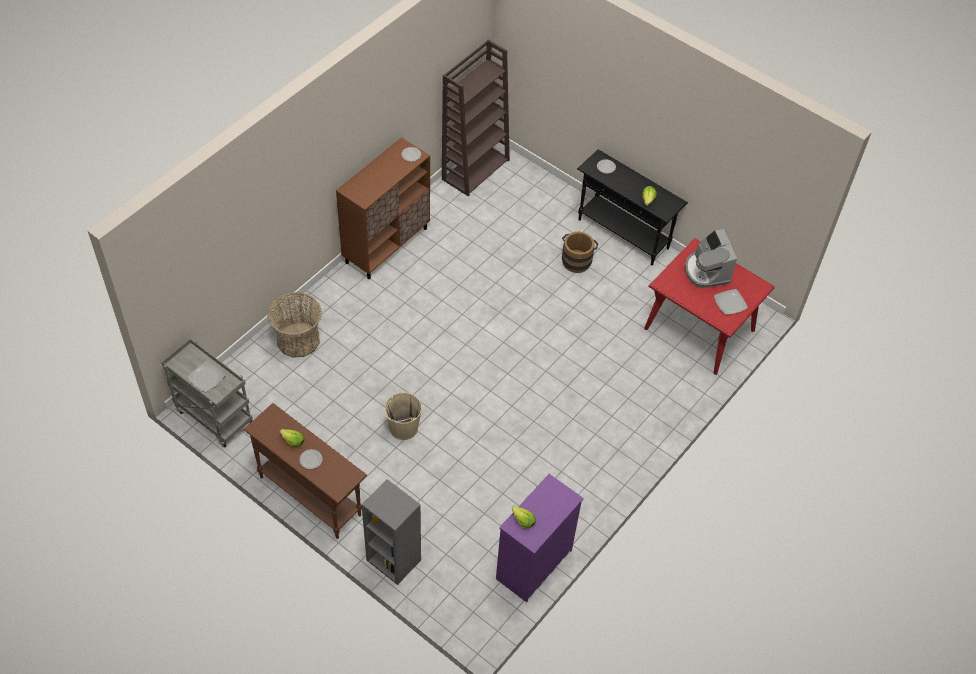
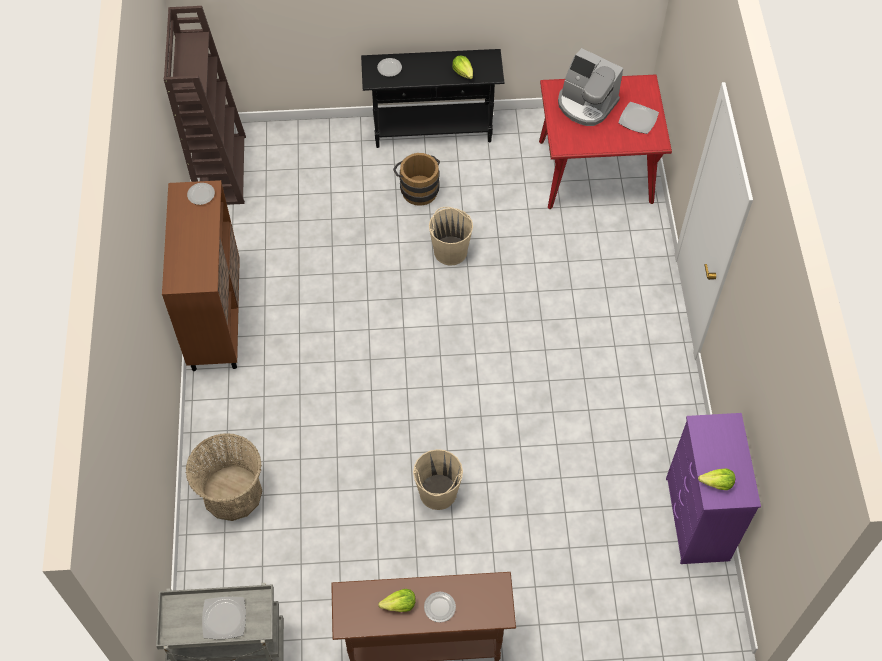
camera: 40 degrees left, 5 degrees up
grey bookcase [362,479,421,585] -> none
none -> beige bucket [429,207,473,266]

